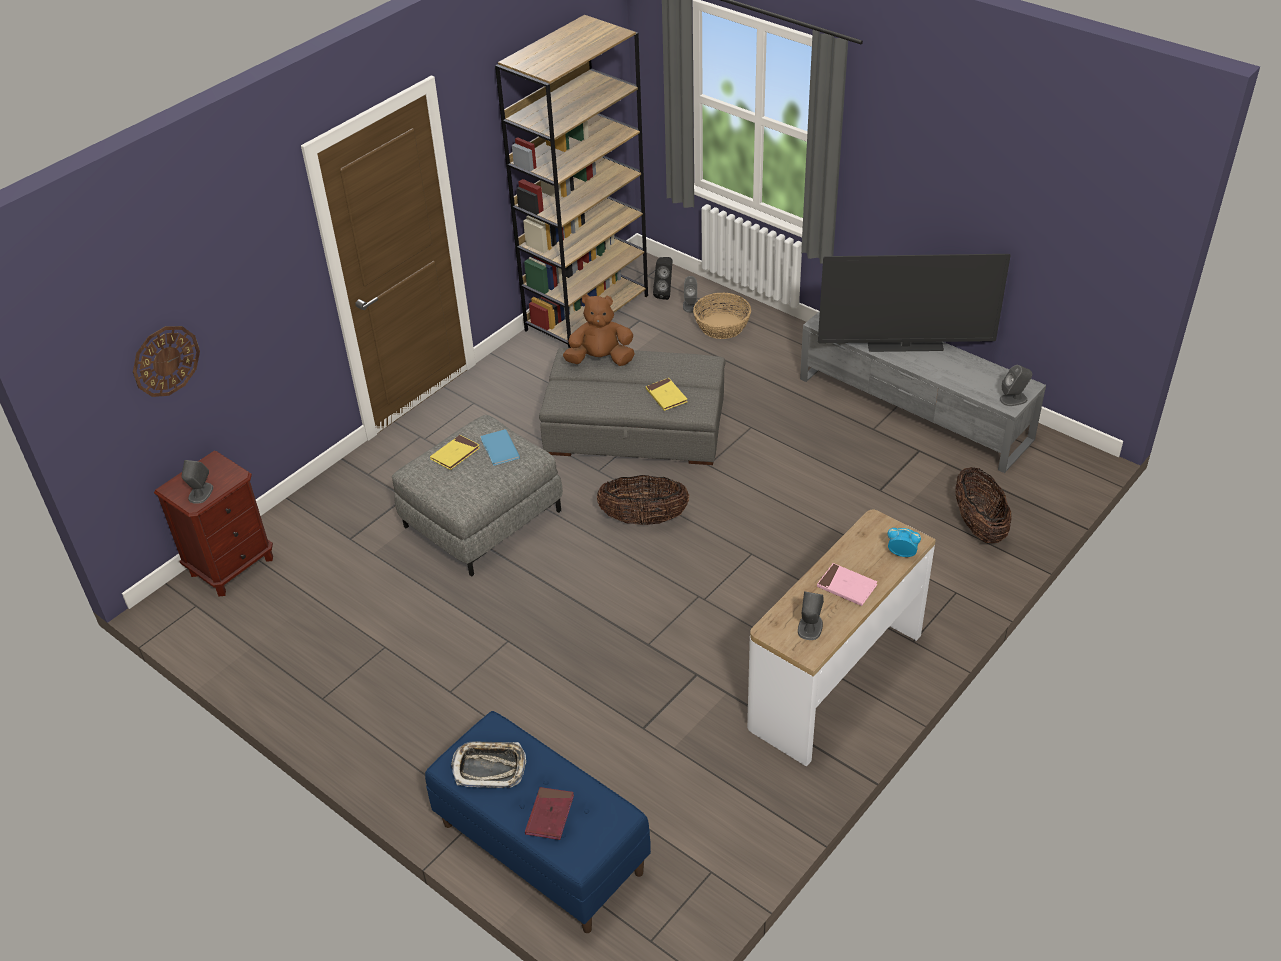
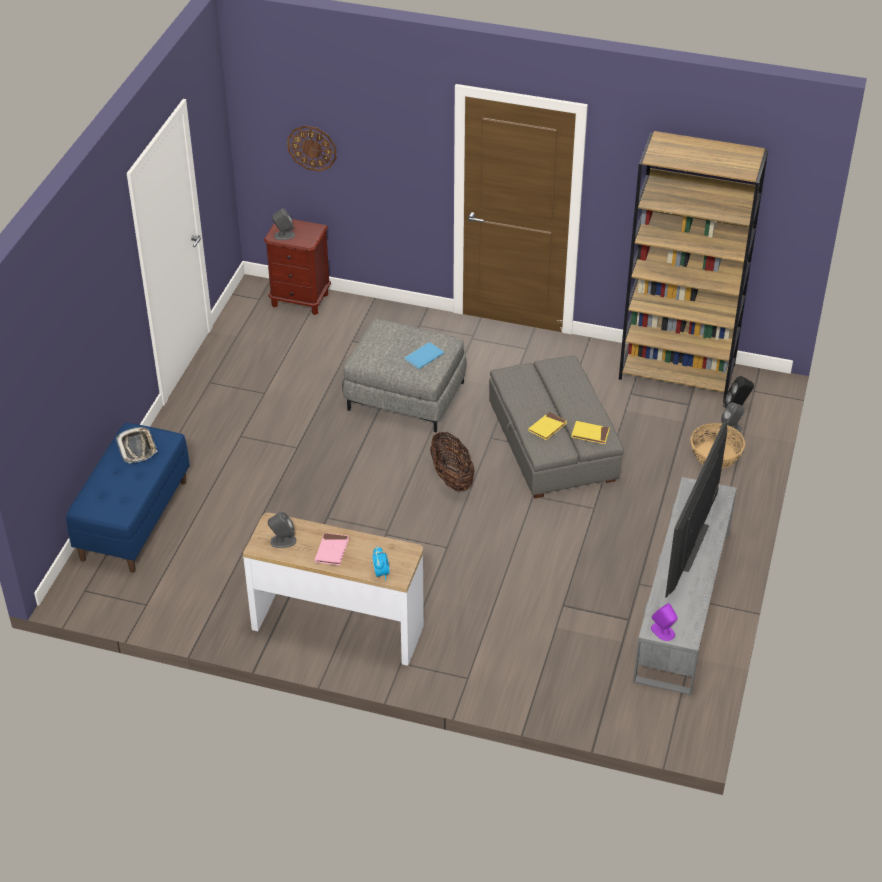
camera: 65 degrees right, 0 degrees up
yellow book [430,435,480,470] -> yellow book moved to [571,421,610,444]
red book [525,787,574,840] -> none
brown plush toy [563,294,635,366] -> none
television [818,254,1011,352] -> television turned 45 degrees clockwise [665,419,727,598]
basket [955,467,1011,543] -> none
grey speaker [1000,365,1032,406] -> purple speaker [651,603,677,641]

